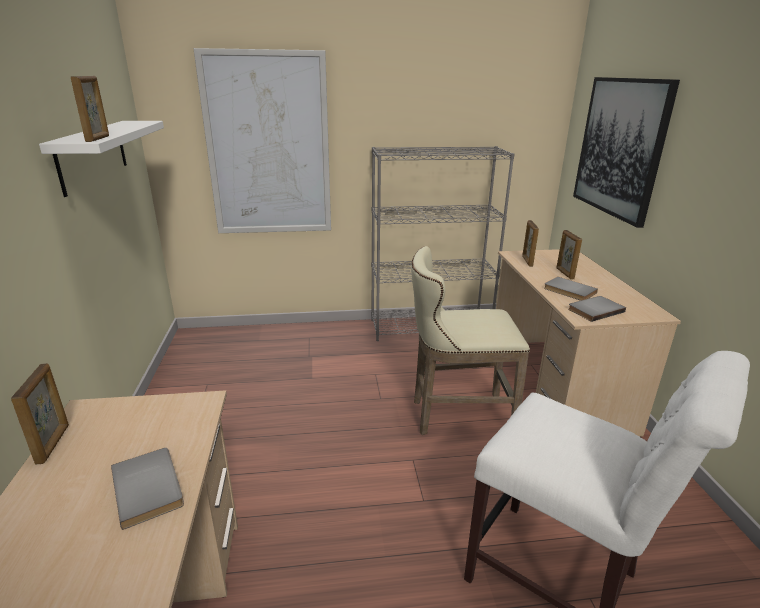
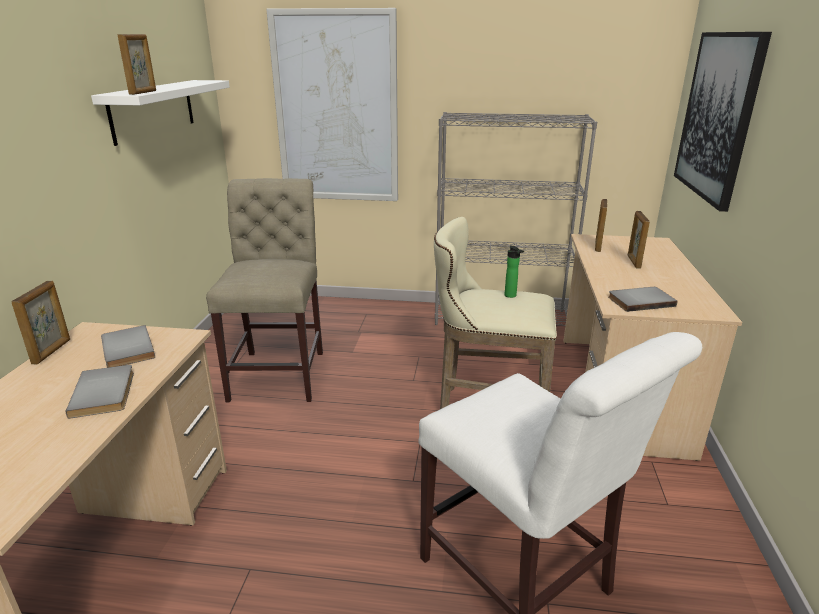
camera: 15 degrees right, 0 degrees up
grey book [544,277,598,301] -> grey book moved to [101,325,155,368]
none -> beige chair [206,178,323,402]
none -> bottle [505,246,524,298]

